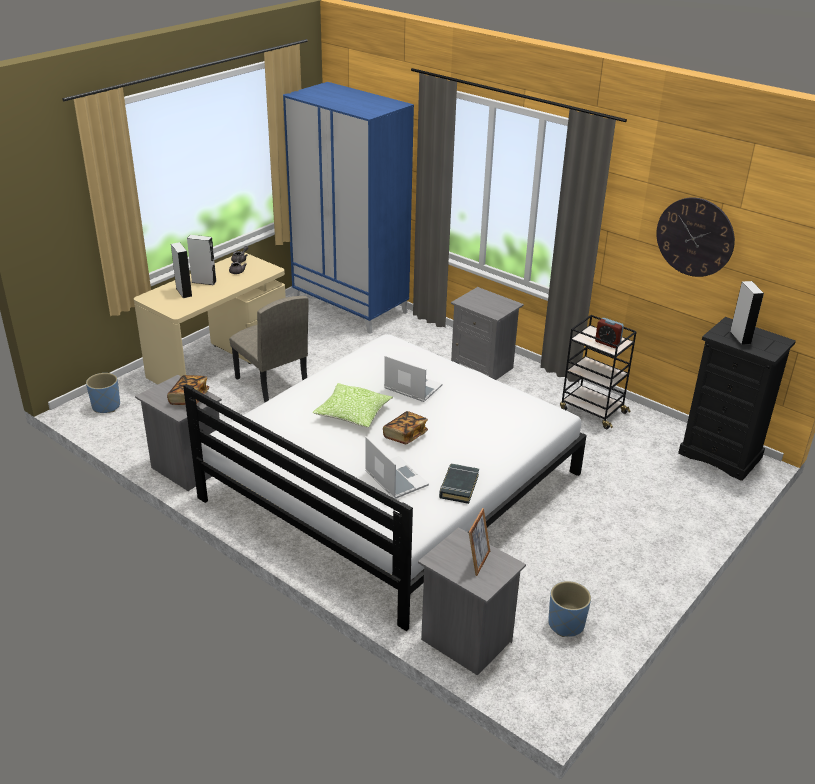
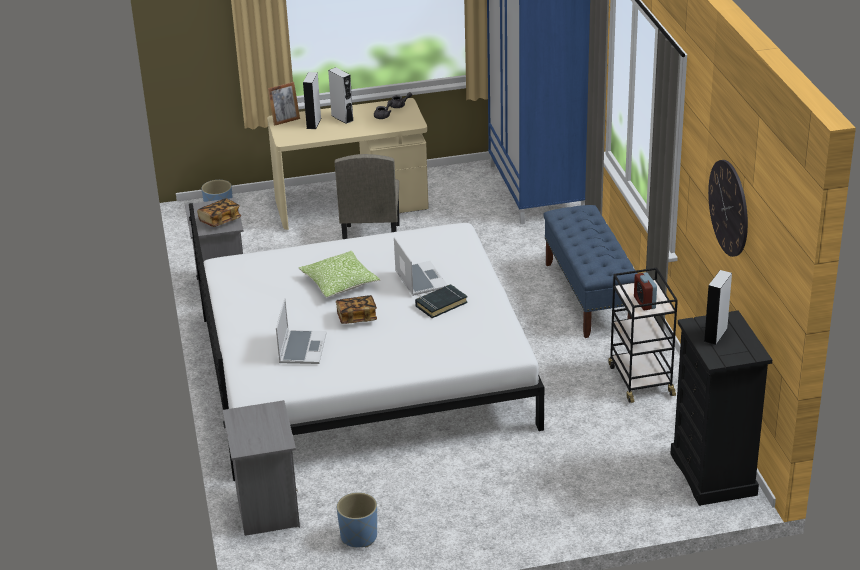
camera: 40 degrees right, 0 degrees up
black book [439,464,479,504] -> black book moved to [415,284,468,318]
grey nightstand [451,287,524,380] -> blue bench [543,205,638,338]
picture frame [468,508,490,576] -> picture frame moved to [268,82,300,126]

